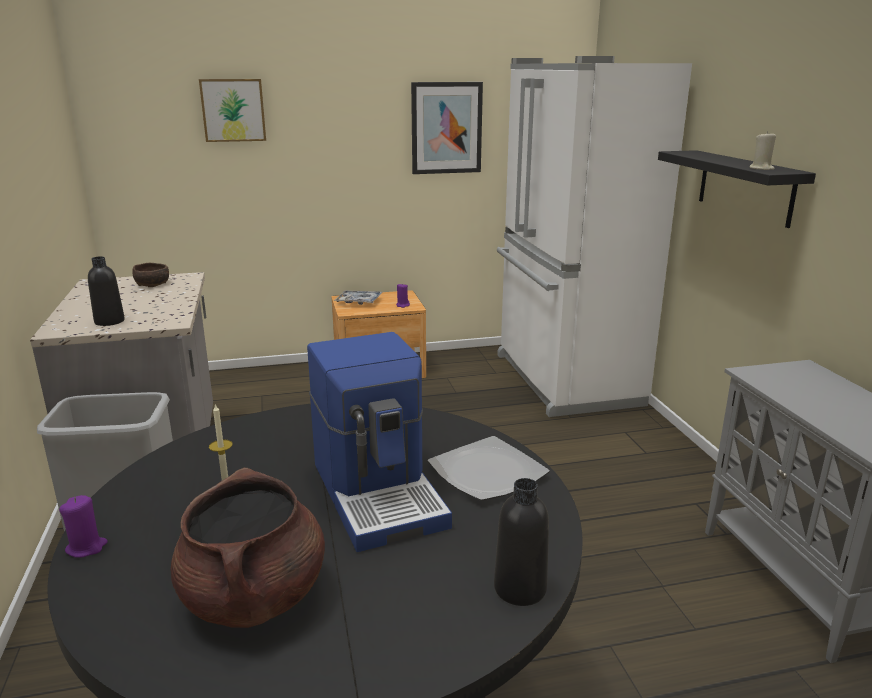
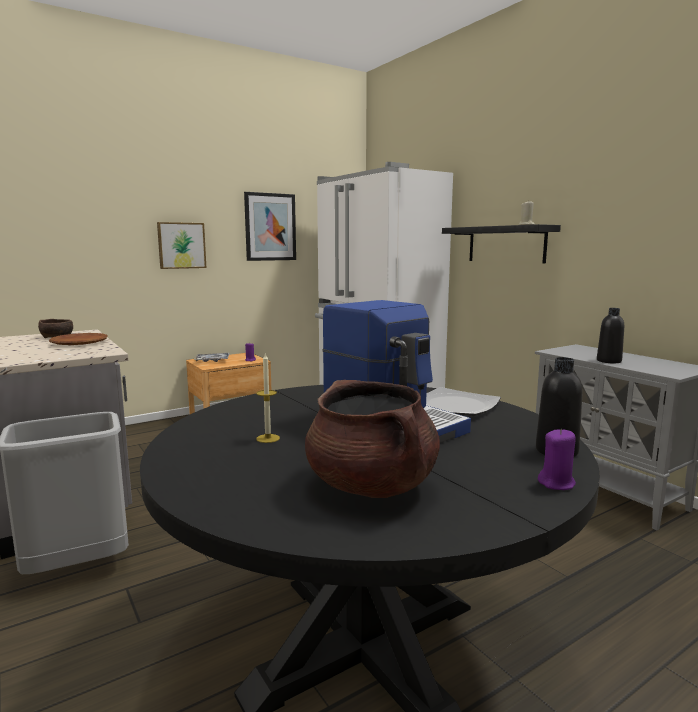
camera: 20 degrees left, 10 degrees down
purple candle [59,495,108,558] -> purple candle moved to [538,429,576,490]
black bottle [88,256,125,326] -> black bottle moved to [597,308,624,363]
picture [199,79,266,142] -> picture moved to [157,222,206,269]
none -> brown plate [49,333,108,345]

